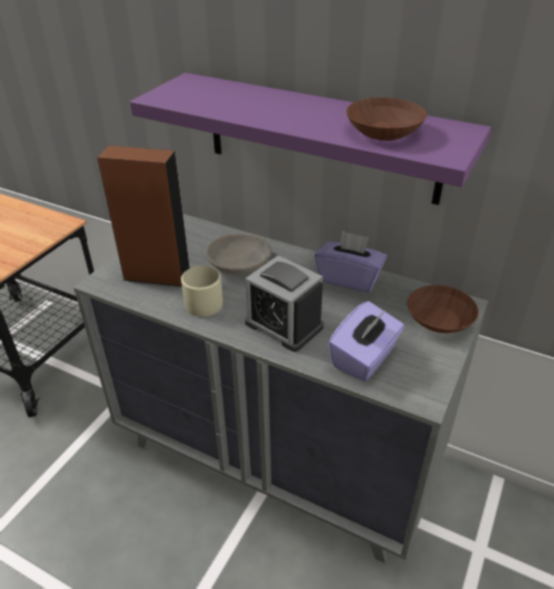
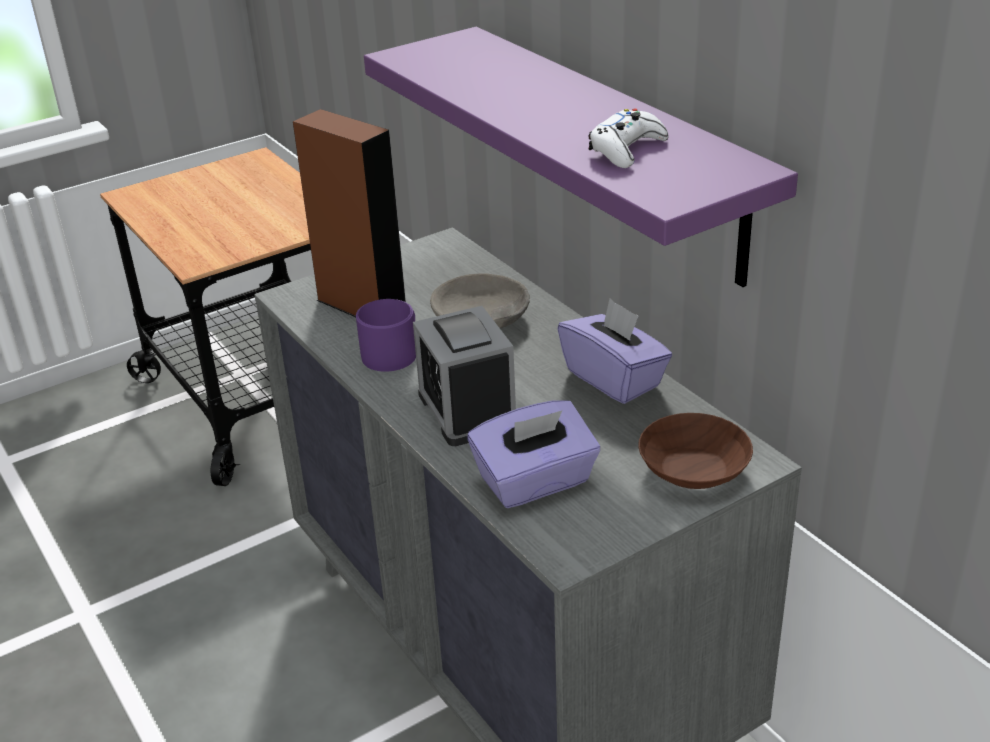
camera: 30 degrees right, 5 degrees down
beige mug [181,266,223,317] -> purple mug [356,299,416,372]
brown bowl [346,97,427,141] -> white game controller [588,108,668,168]

